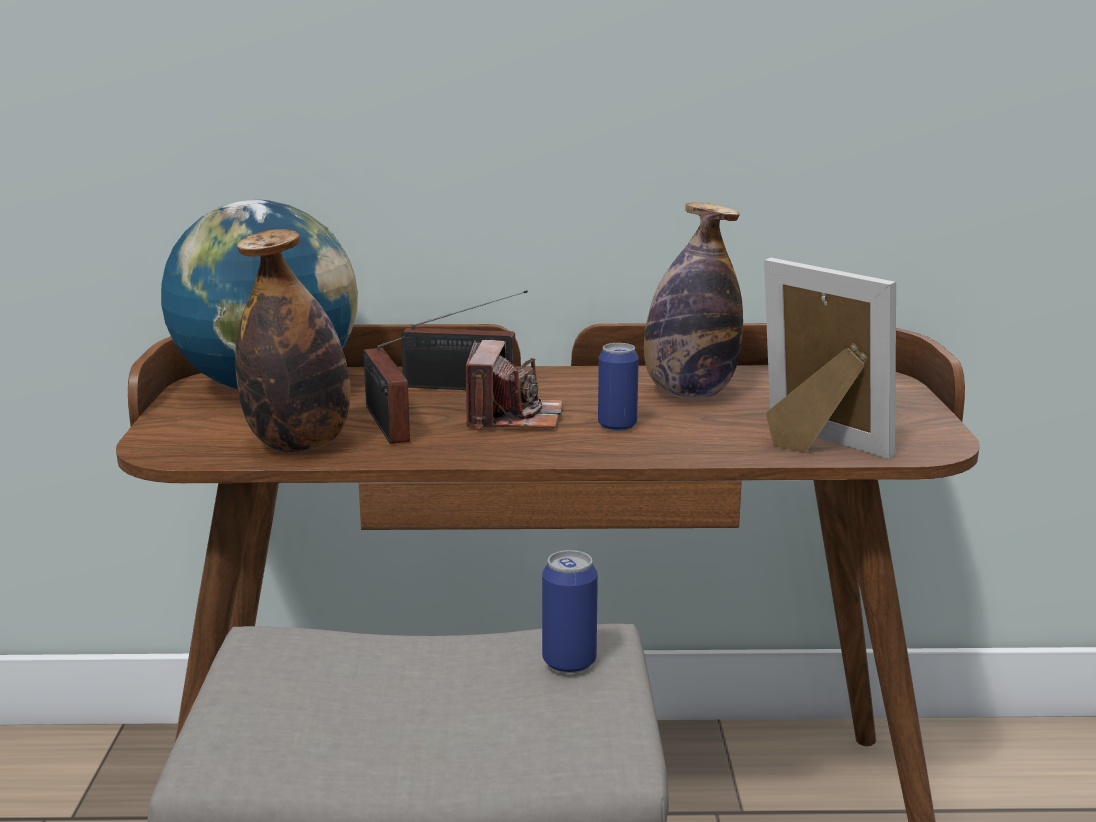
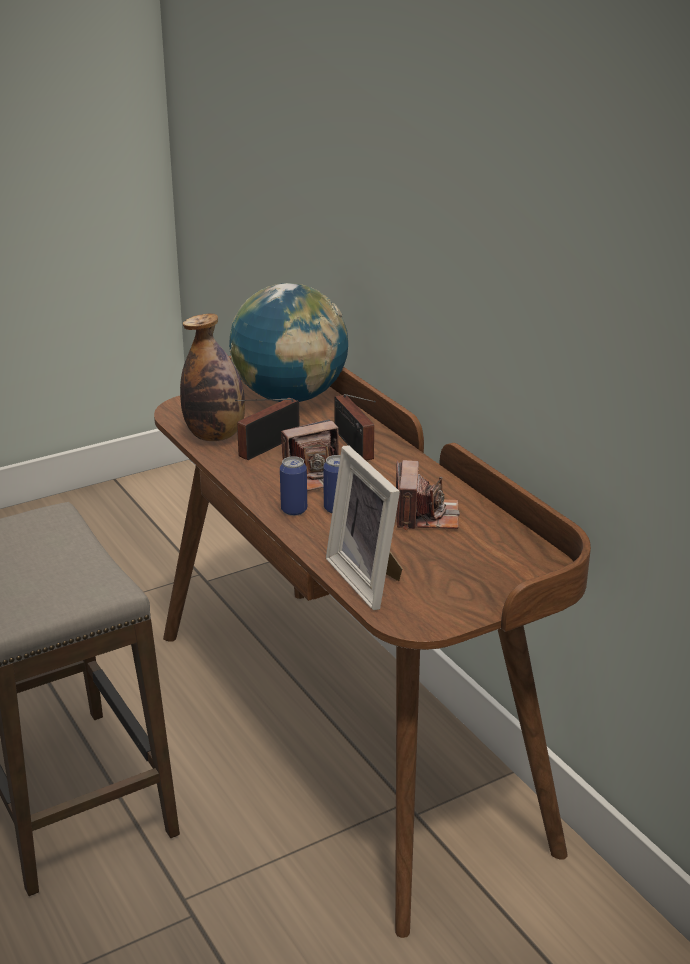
camera: 60 degrees right, 10 degrees up
can [542,550,598,673] -> can moved to [280,456,307,516]
bottle [644,203,743,398] -> camera [396,460,460,530]
picture frame [764,257,896,459] -> picture frame turned 135 degrees clockwise [326,445,403,610]

